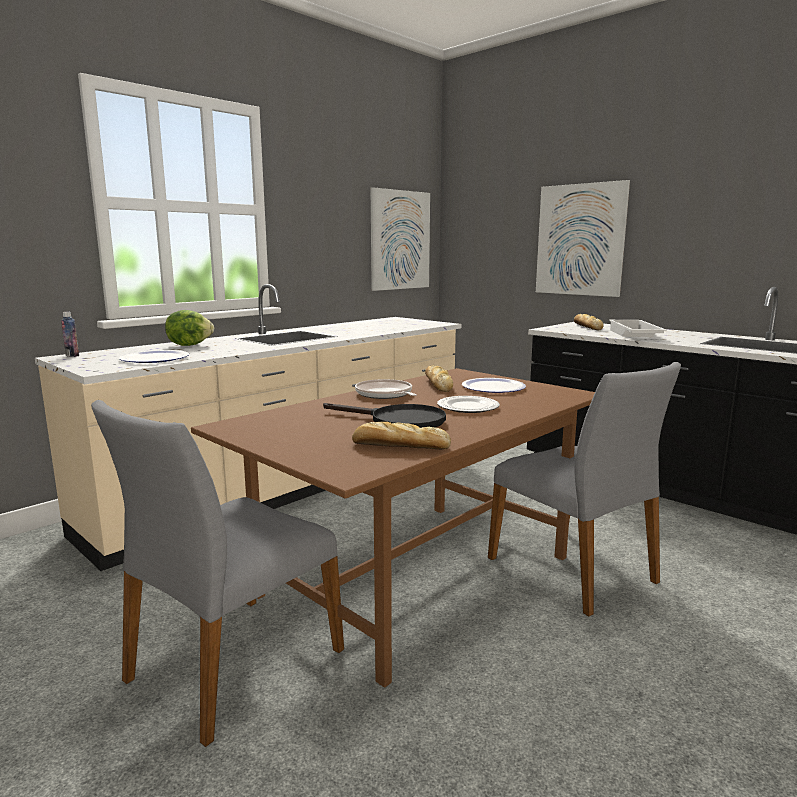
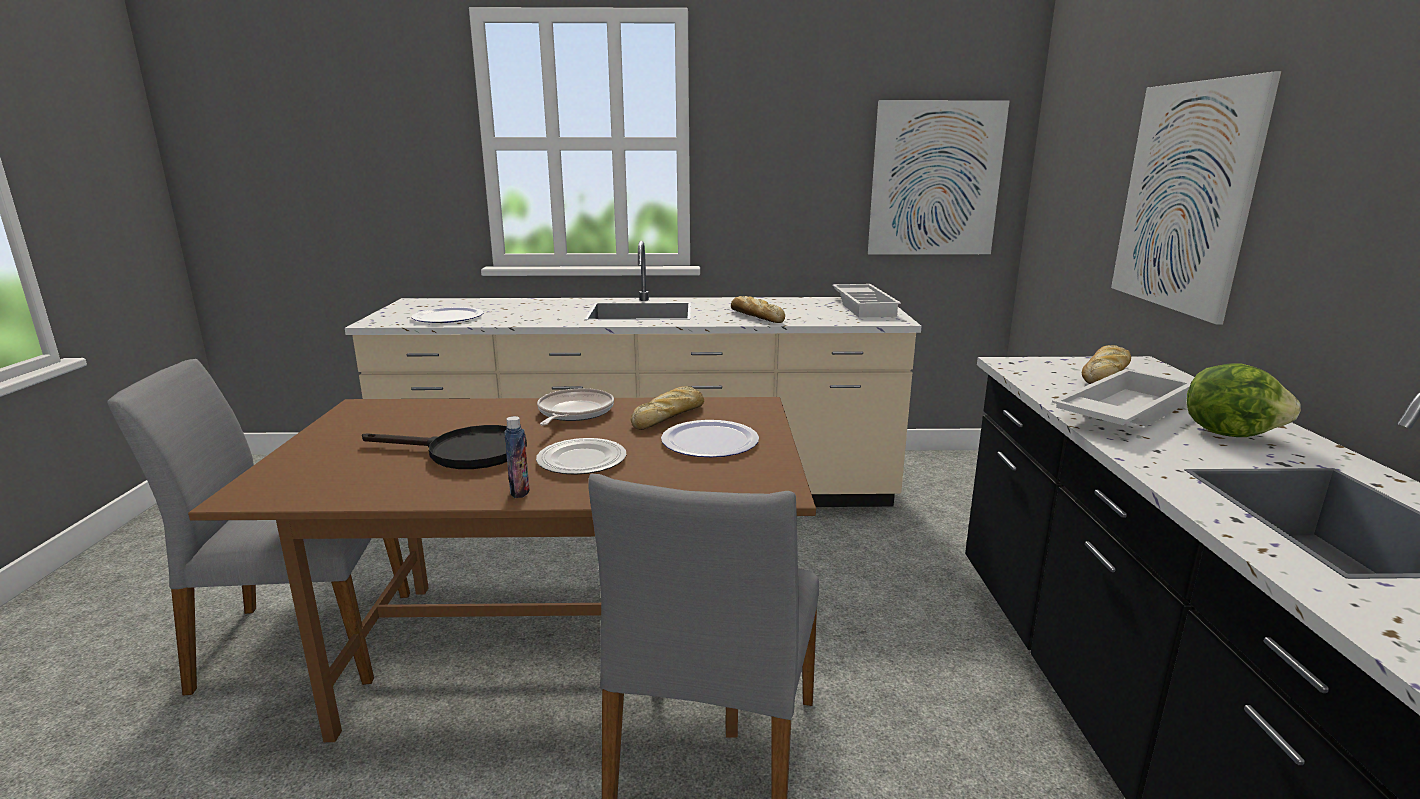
camera: 45 degrees right, 5 degrees up
bottle [61,312,79,357] -> bottle moved to [504,416,529,498]
lettuce [165,310,214,346] -> lettuce moved to [1187,363,1301,437]
black frying pan [323,403,446,428] -> black frying pan turned 60 degrees counterclockwise [362,425,527,469]
bread [352,422,451,449] -> bread moved to [731,296,785,323]
none -> white tray [832,284,901,318]

